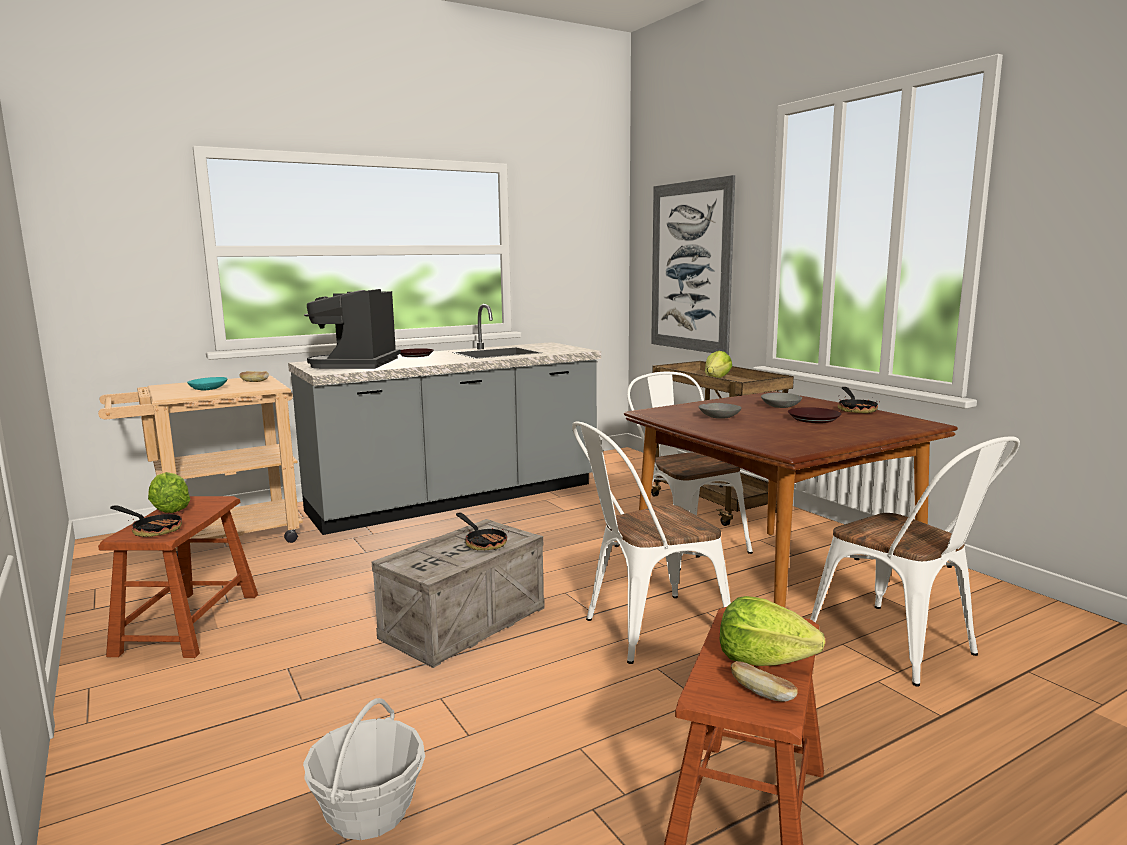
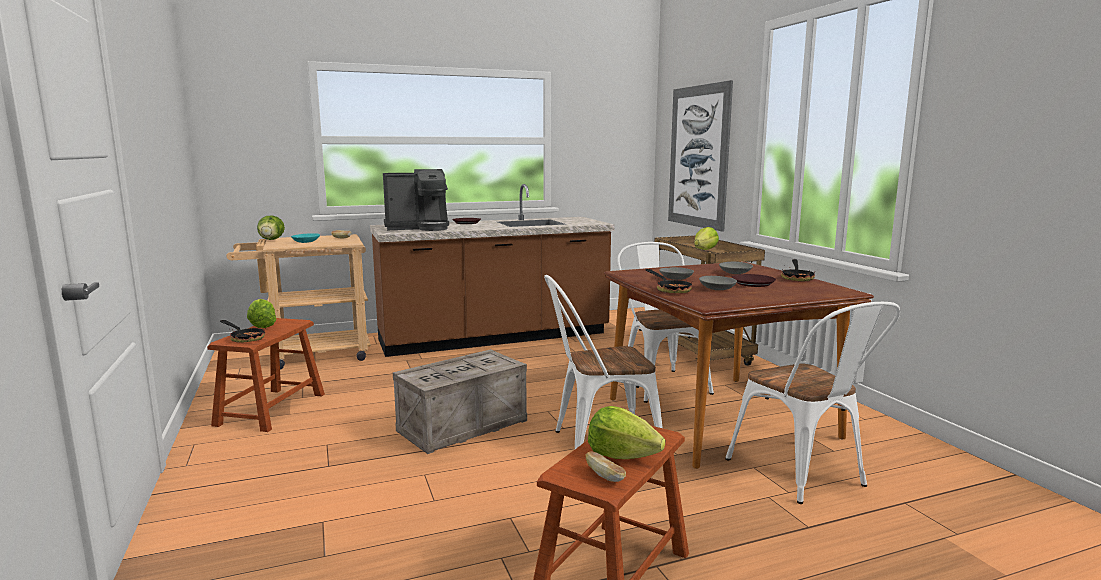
camera: 10 degrees right, 0 degrees up
grey counter [288,304,601,535] -> brown counter [370,184,615,357]
basket [303,698,425,840] -> none
coffee machine [304,289,401,369] -> coffee machine turned 120 degrees counterclockwise [383,169,449,231]
frying pan [456,513,507,550] -> frying pan moved to [646,269,692,293]
none -> lettuce [257,215,285,240]
none -> grey bowl [699,276,737,290]

